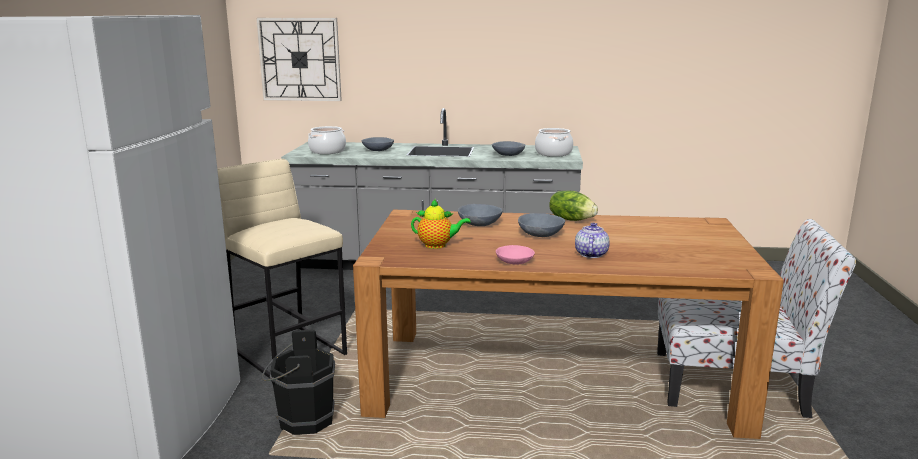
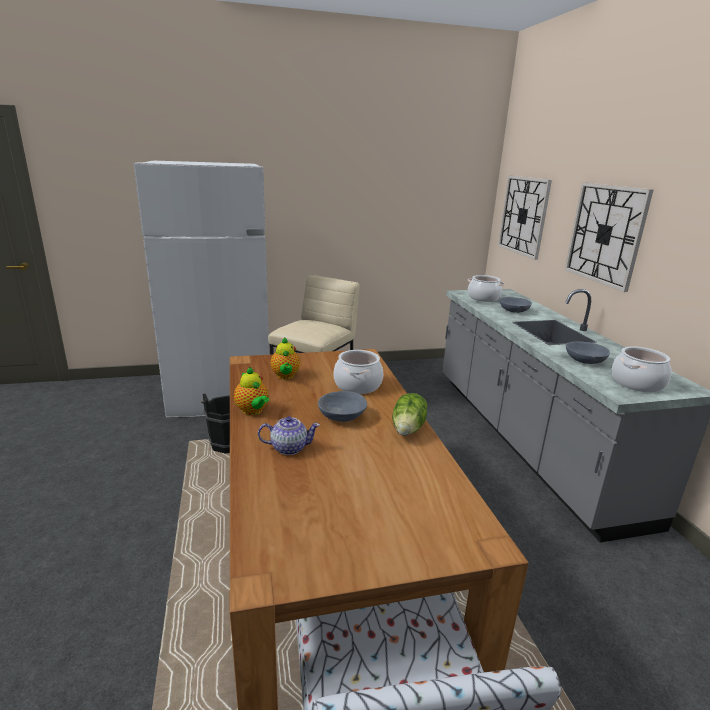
camera: 70 degrees right, 5 degrees up
grey bowl [458,204,503,226] -> cooking pot [333,350,383,394]
pink bowl [496,245,535,265] -> teapot [234,367,269,415]
none -> wall clock [565,182,653,292]

